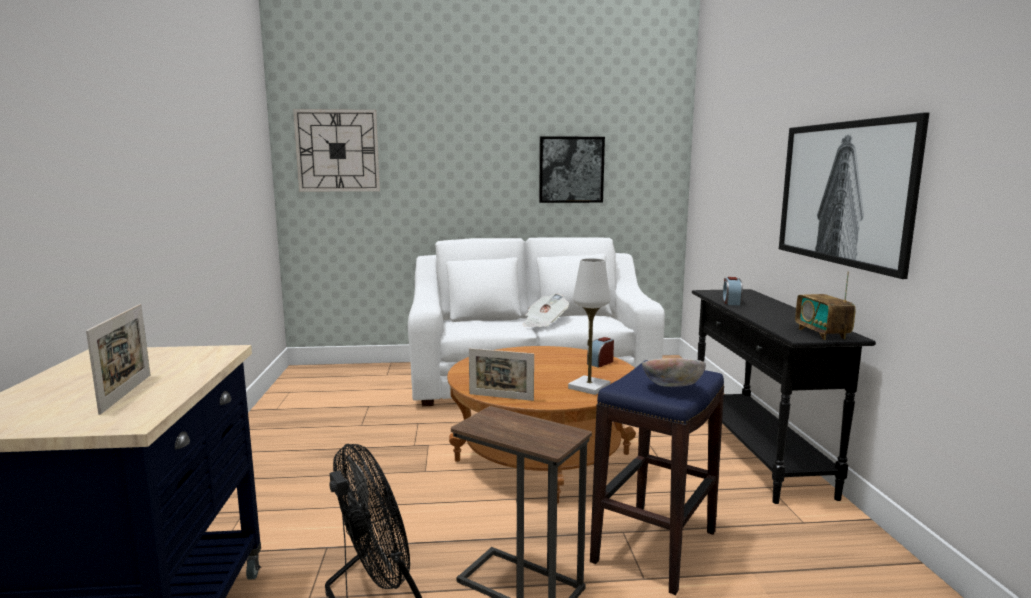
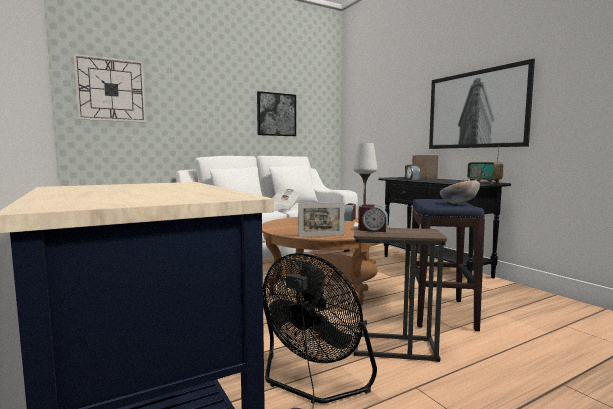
camera: 25 degrees left, 5 degrees down
picture frame [86,304,150,415] -> picture frame moved to [412,155,439,179]
none -> alarm clock [358,204,388,232]

